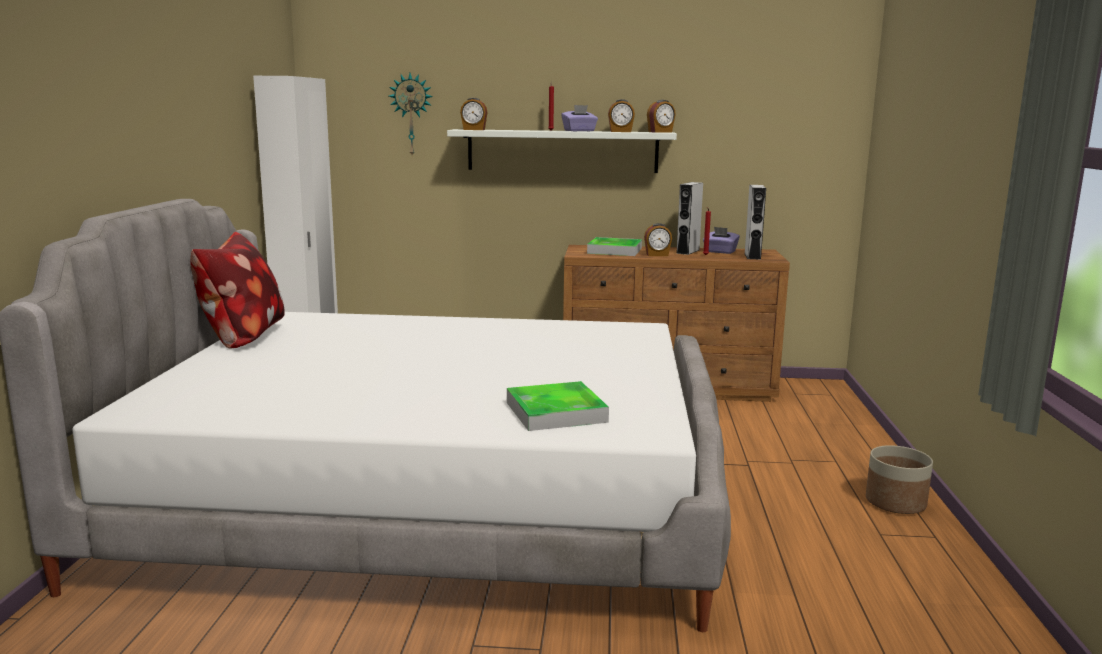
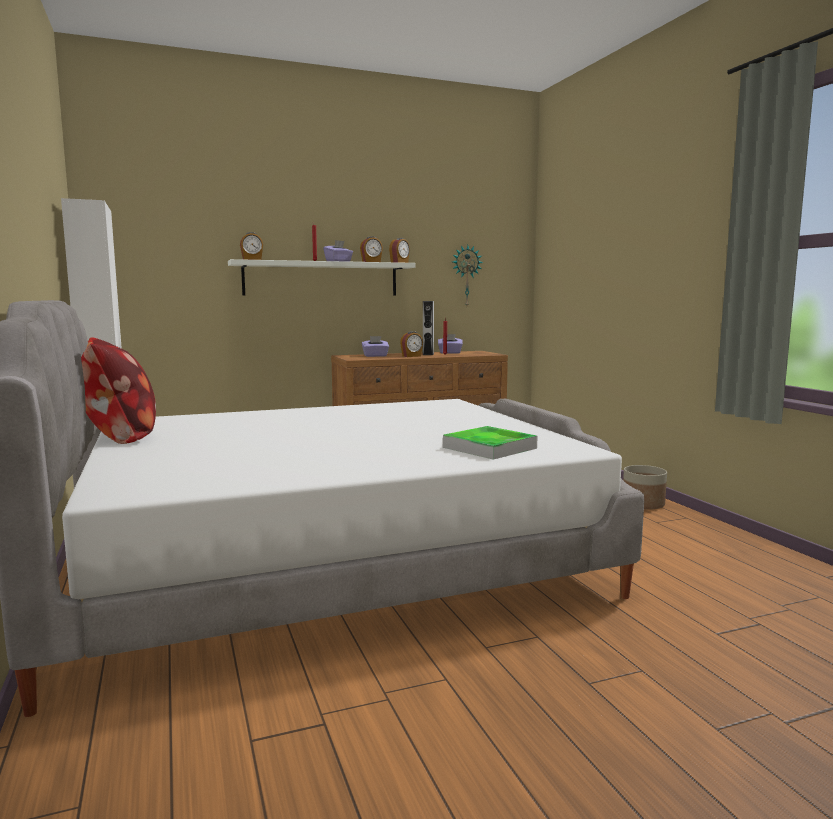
camera: 25 degrees left, 5 degrees down
wall clock [389,73,433,156] -> wall clock moved to [453,245,483,306]
tray [587,237,642,256] -> purple tissue box [362,336,389,357]
grey speaker [744,185,766,259] -> none

